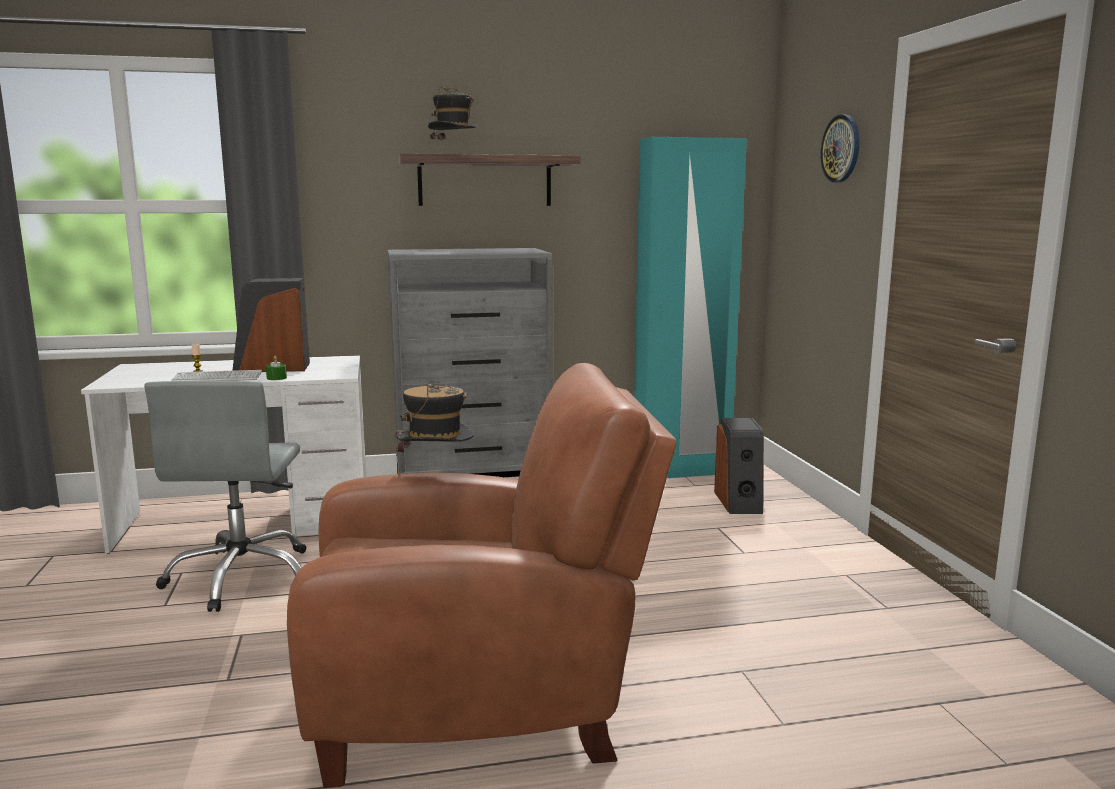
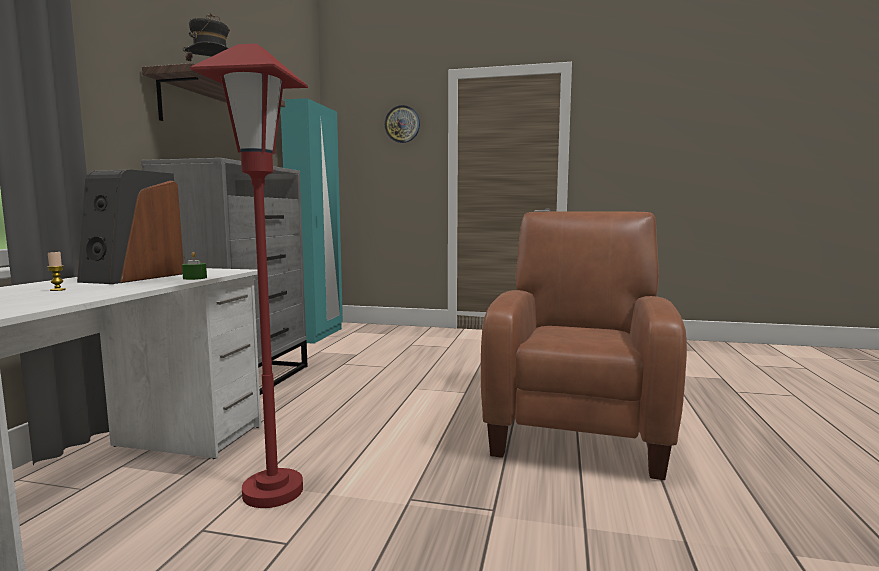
camera: 65 degrees left, 5 degrees down
grey office chair [144,381,306,612] -> red floor lamp [190,44,308,508]
keyboard [171,370,262,381] -> none
hat [394,384,474,476] -> none
speaker [714,418,764,514] -> none

